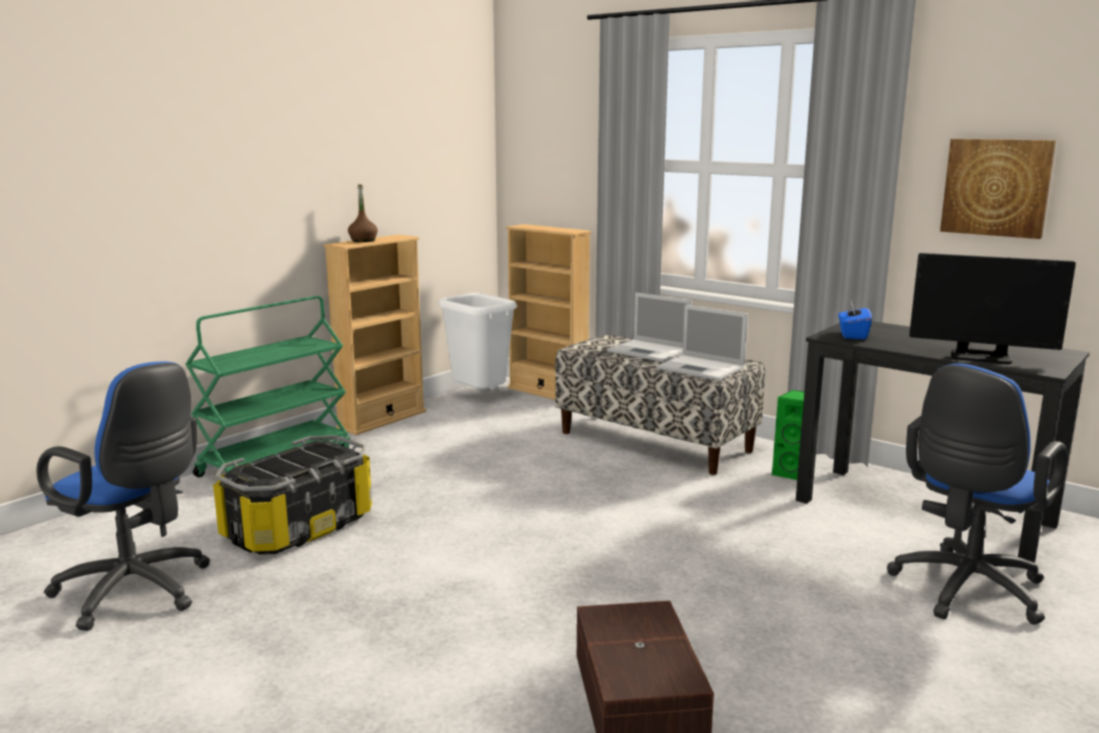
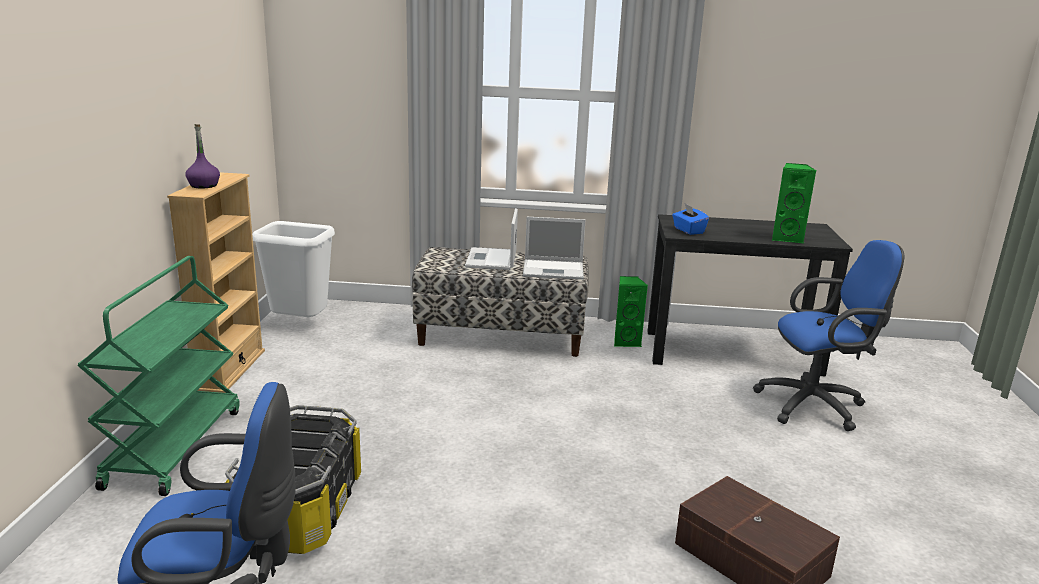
camera: 35 degrees left, 5 degrees up
brown bottle [348,184,378,242] -> purple bottle [186,124,220,189]
beige bookcase [506,224,591,400] -> none
laptop [607,293,692,362] -> laptop turned 90 degrees clockwise [465,208,518,270]
blue office chair [887,363,1067,625] -> blue office chair turned 105 degrees counterclockwise [753,240,904,431]
monitor [909,253,1076,364] -> green speaker [772,163,816,243]
picture [940,139,1056,239] -> none

